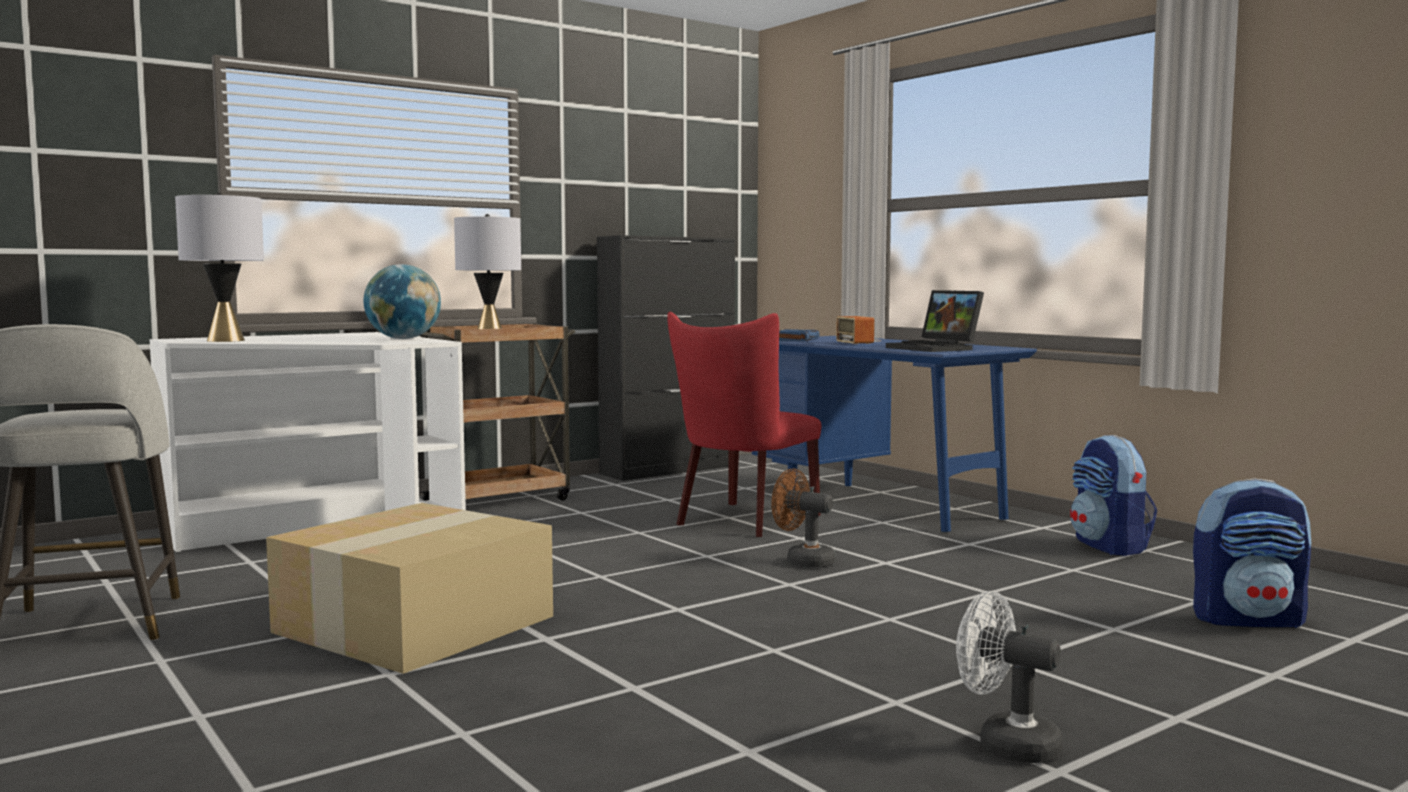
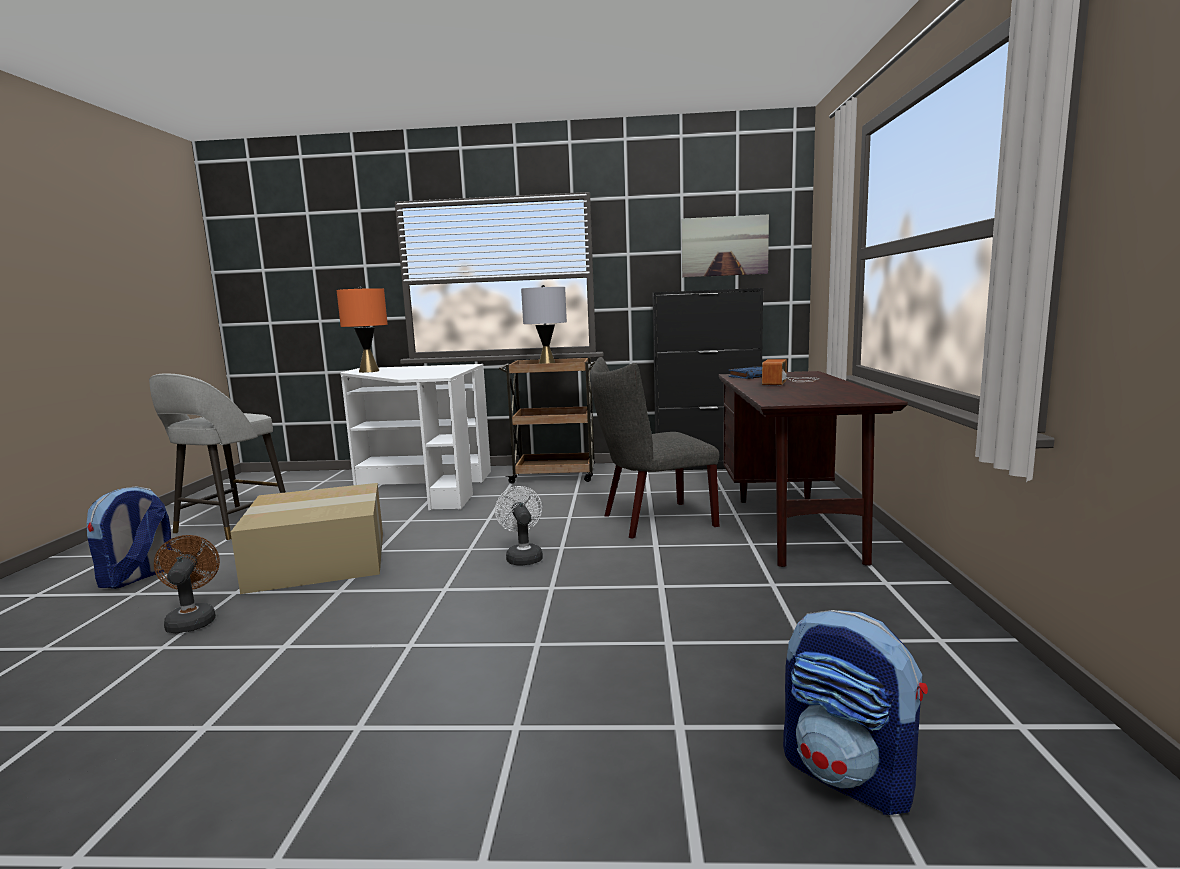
camera: 40 degrees right, 5 degrees up
grey table lamp [175,193,264,342] -> orange table lamp [337,287,388,373]
globe [364,264,441,339] -> none
red chair [667,312,821,537] -> grey chair [590,357,720,539]
blue desk [752,336,1037,532] -> brown desk [719,371,907,567]
brown fan [771,468,836,568] -> brown fan moved to [154,535,220,633]
laptop [886,290,984,352] -> none
white fan [956,591,1063,763] -> white fan moved to [495,486,543,566]
backpack [1070,435,1157,556] -> backpack moved to [87,486,173,589]
none -> picture [682,214,769,277]

